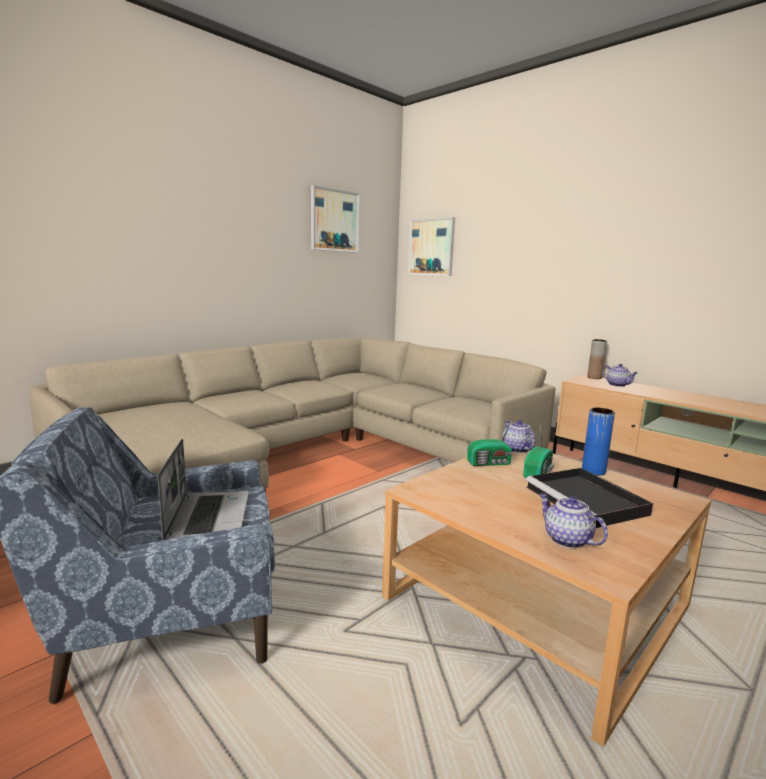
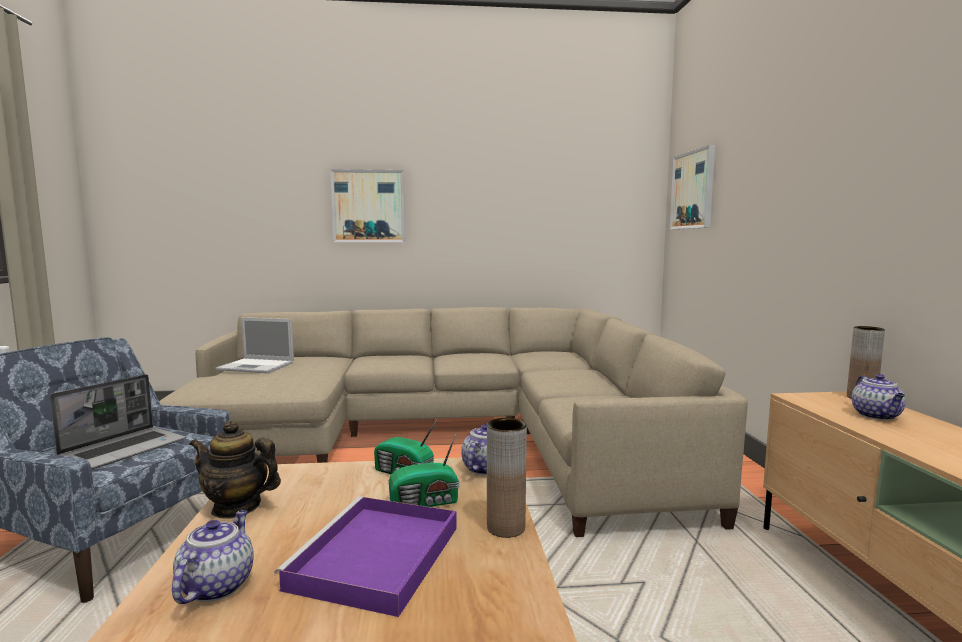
camera: 40 degrees right, 5 degrees down
picture [311,185,360,253] -> picture moved to [330,169,405,242]
black tray [526,468,653,528] -> purple tray [274,496,457,617]
blue vase [582,407,615,475] -> brown vase [487,418,527,538]
none -> teapot [189,420,281,519]
none -> laptop [215,317,294,373]

